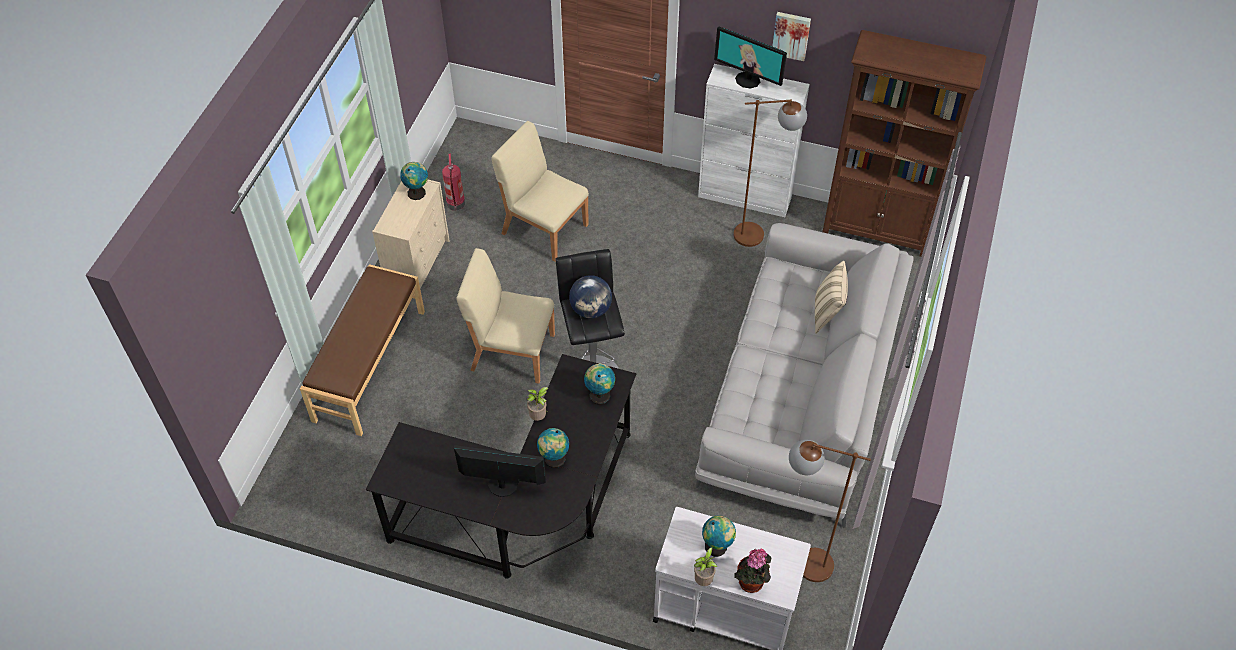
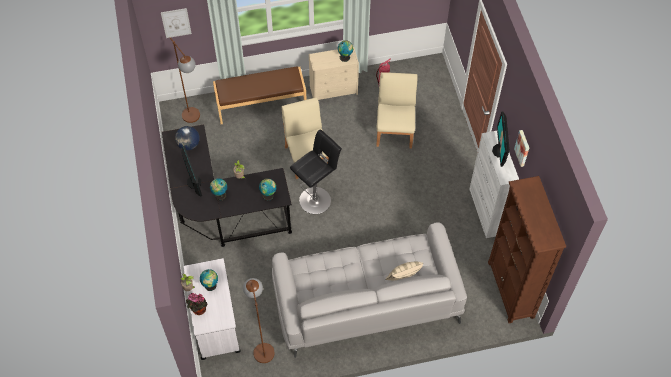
camera: 60 degrees right, 5 degrees up
globe [569,275,612,318] -> globe moved to [175,126,200,150]
brown floor lamp [733,100,807,247] -> brown floor lamp moved to [170,37,200,123]
none -> picture [161,8,192,38]

